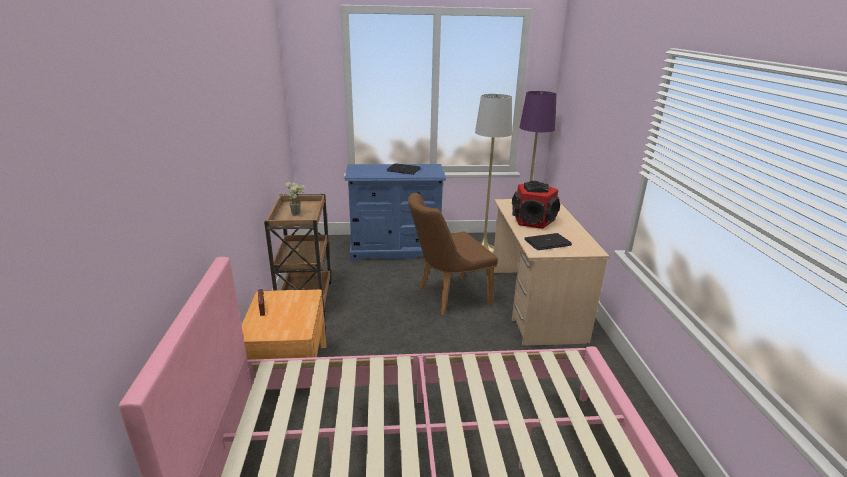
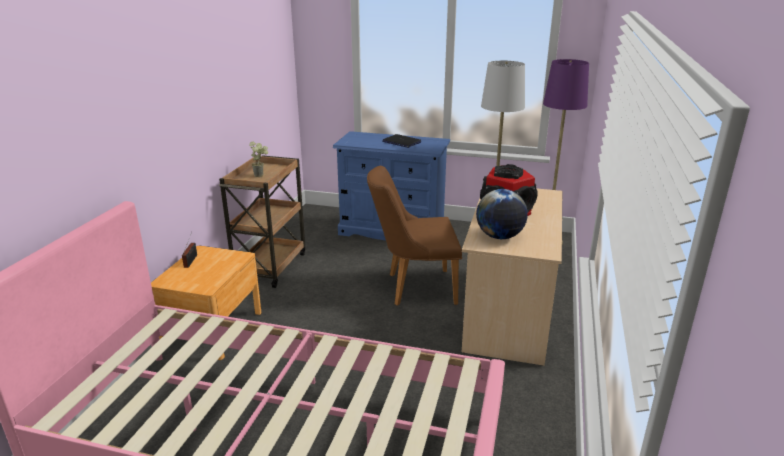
camera: 20 degrees right, 0 degrees up
laptop [525,233,572,250] -> globe [476,189,528,239]

